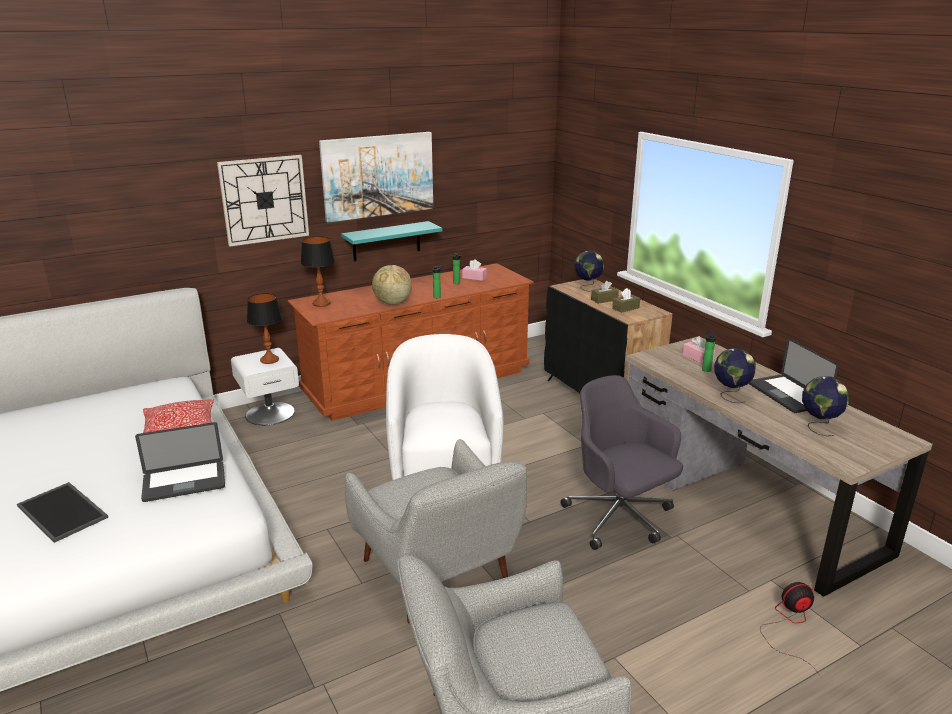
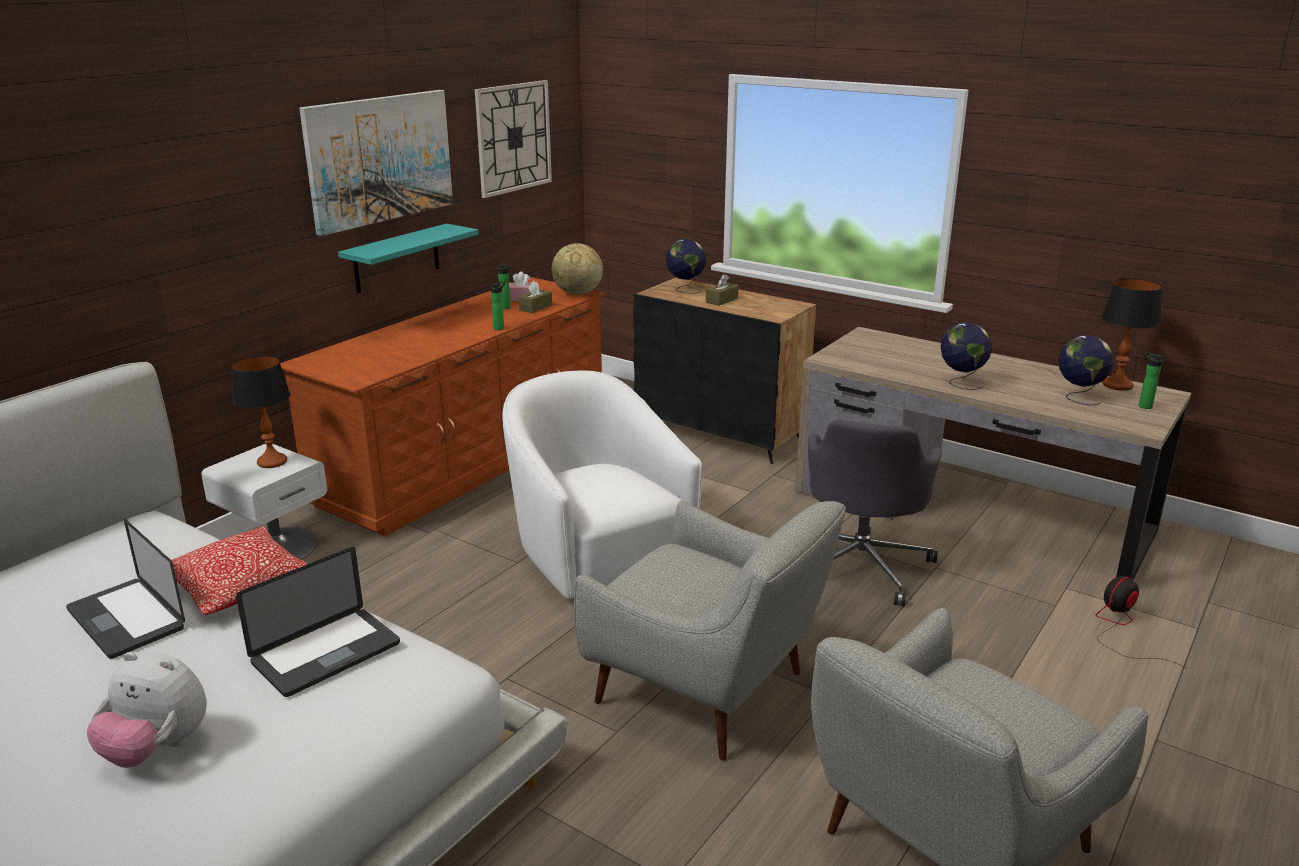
camera: 25 degrees left, 0 degrees up
tray [17,482,108,543] -> plush toy [87,652,207,768]
wall clock [217,155,309,247] -> wall clock moved to [475,80,552,198]
table lamp [300,236,335,307] -> table lamp moved to [1101,278,1162,391]
globe [372,265,412,305] -> globe moved to [552,243,603,295]
grey office chair [561,375,683,550] -> grey office chair turned 105 degrees counterclockwise [808,419,942,606]
brown tissue box [612,288,640,313] -> brown tissue box moved to [518,281,552,313]
pink tissue box [683,336,715,364] -> none
bottle [702,332,716,372] -> bottle moved to [1139,352,1163,409]
laptop [749,338,839,413] -> laptop moved to [66,519,185,659]

